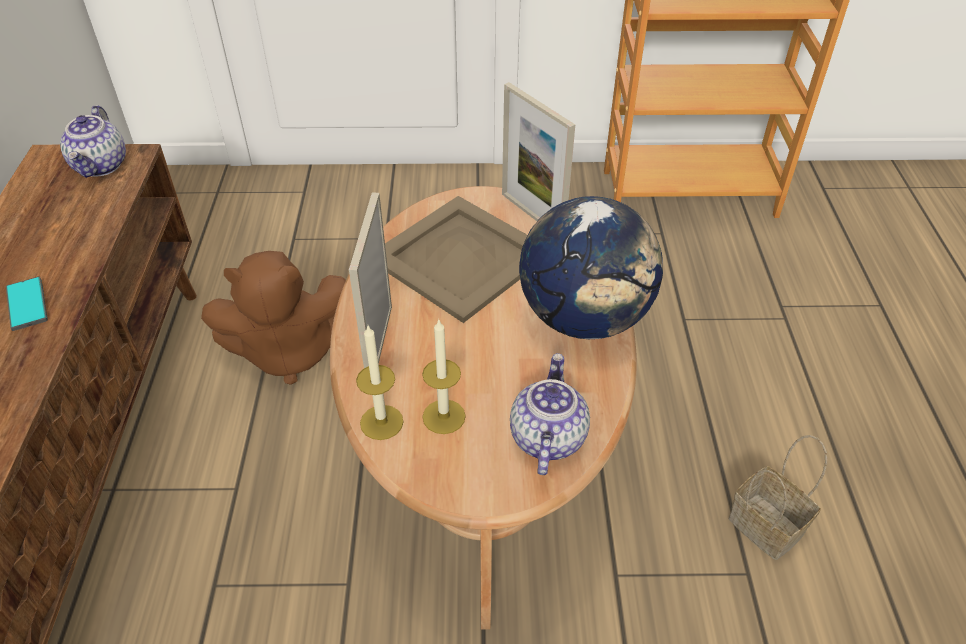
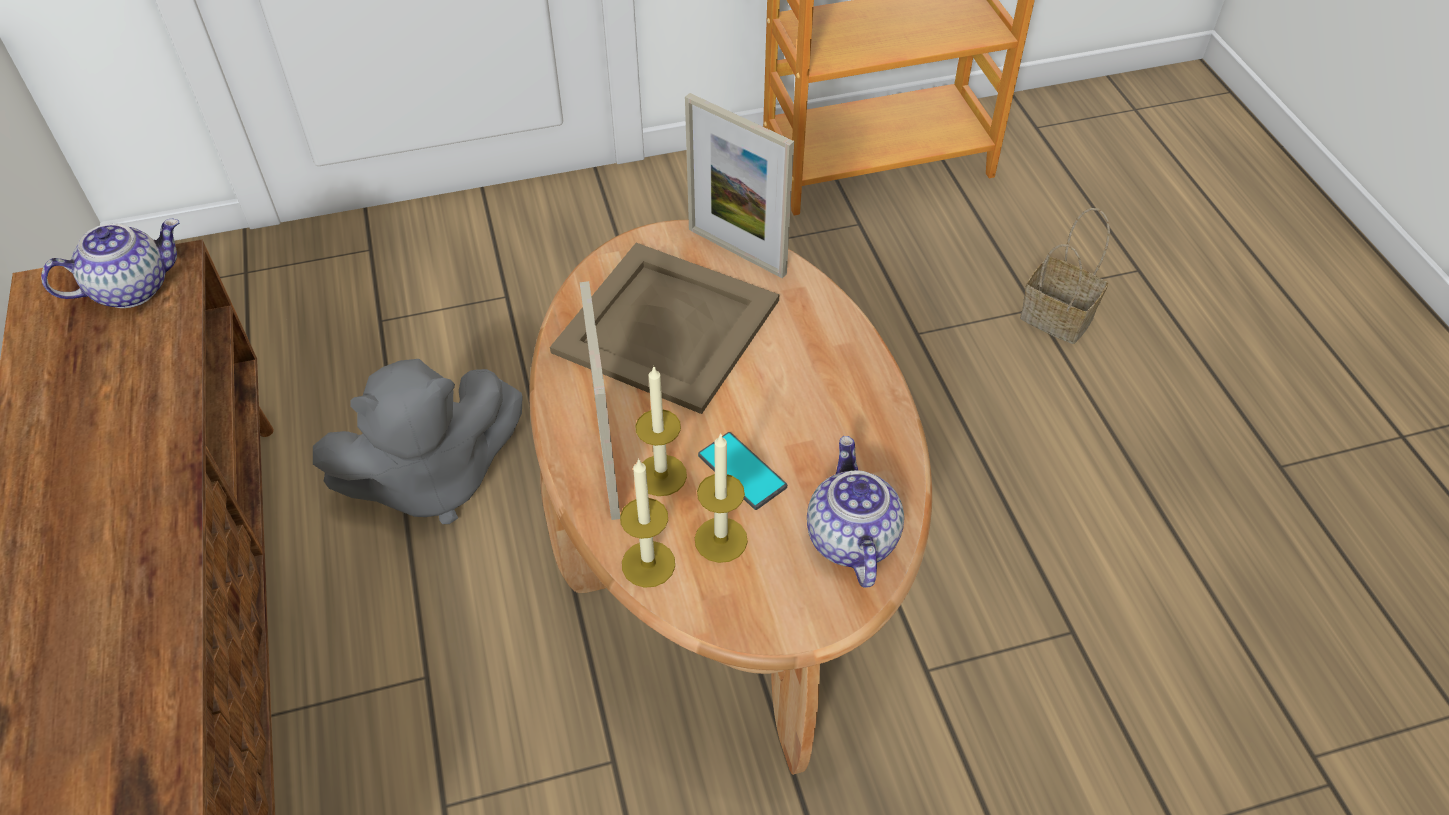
camera: 15 degrees left, 5 degrees up
phone [6,277,48,331] -> phone moved to [698,432,787,510]
teapot [60,105,126,178] -> teapot turned 105 degrees counterclockwise [41,219,179,308]
brown plush toy [201,251,346,385] -> grey plush toy [313,359,523,524]
globe [519,196,663,339] -> none
basket [728,435,827,560] -> basket moved to [1020,208,1110,344]
none -> candle [635,365,687,496]

